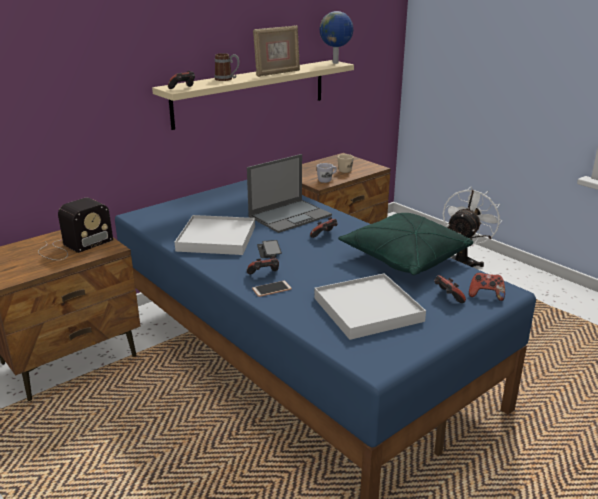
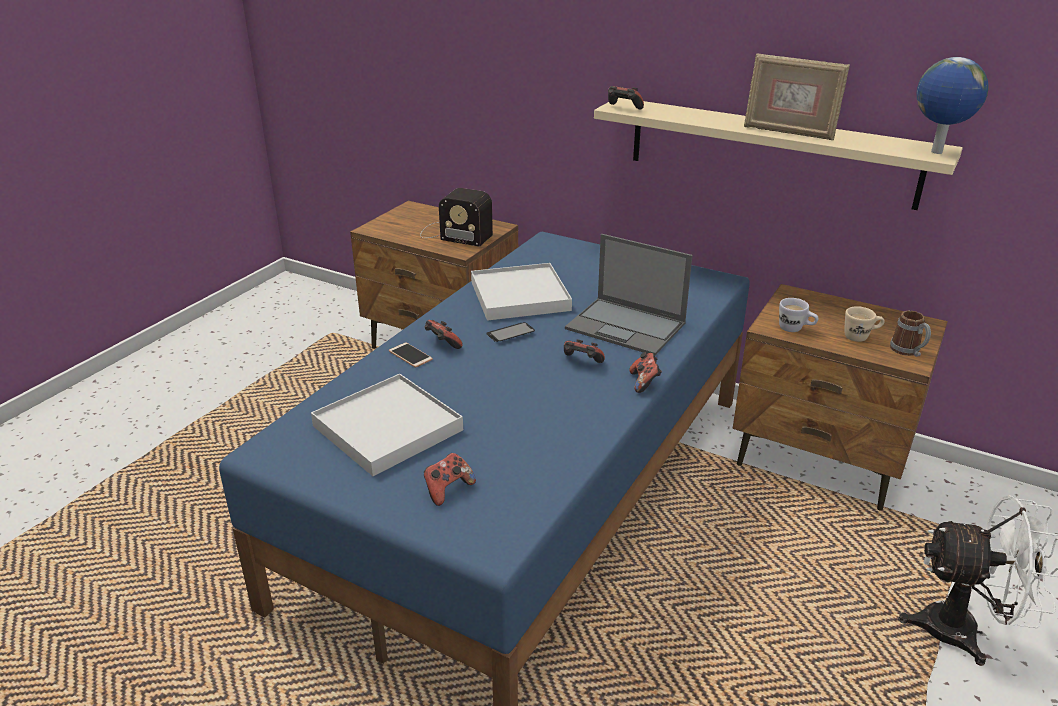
camera: 70 degrees right, 5 degrees up
mug [214,53,240,81] -> mug moved to [890,311,931,357]
green pillow [338,213,473,275] -> none
game controller [469,272,505,301] -> game controller moved to [629,352,662,393]

